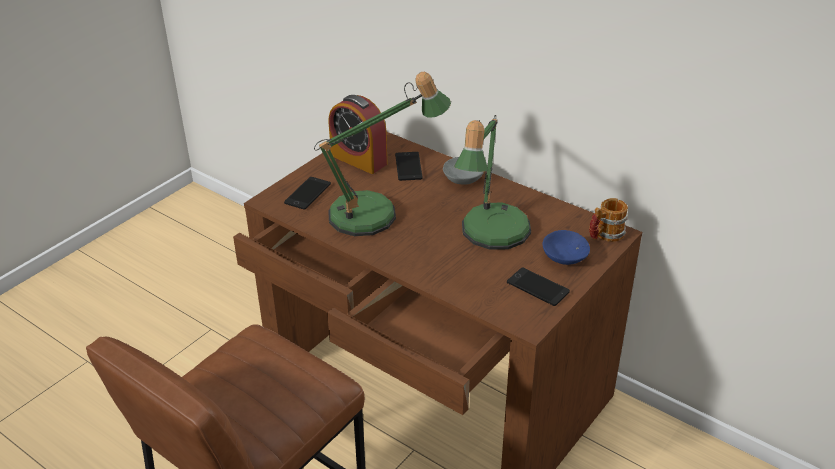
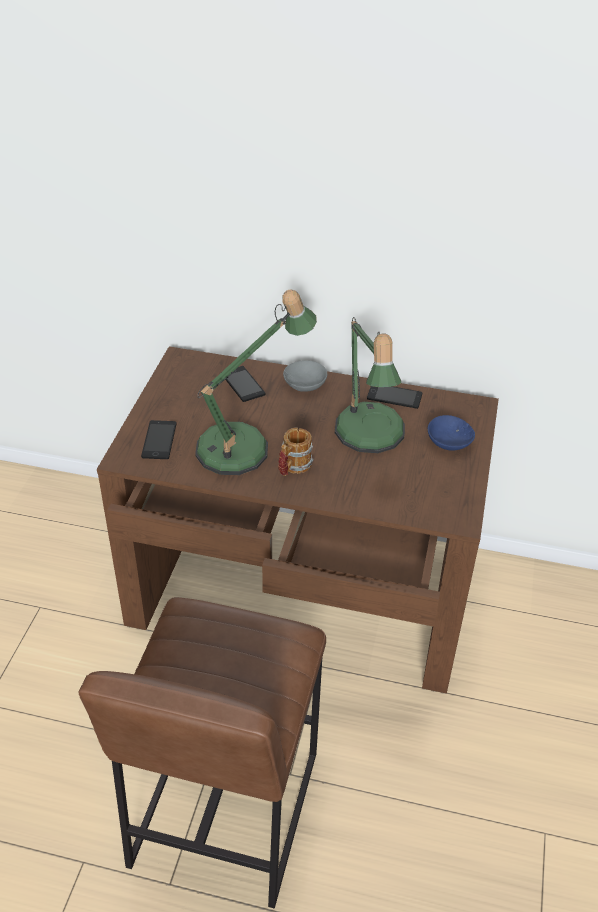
camera: 25 degrees left, 5 degrees up
alarm clock [329,95,387,174] -> none
phone [507,267,570,306] -> phone moved to [367,386,422,409]
mug [589,198,628,242] -> mug moved to [278,427,313,476]

